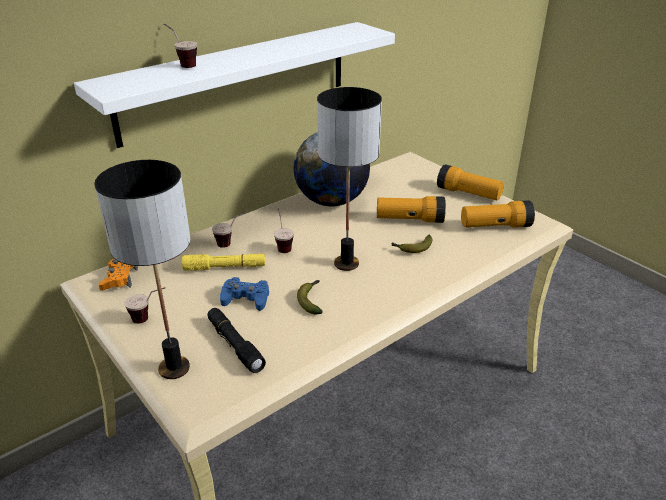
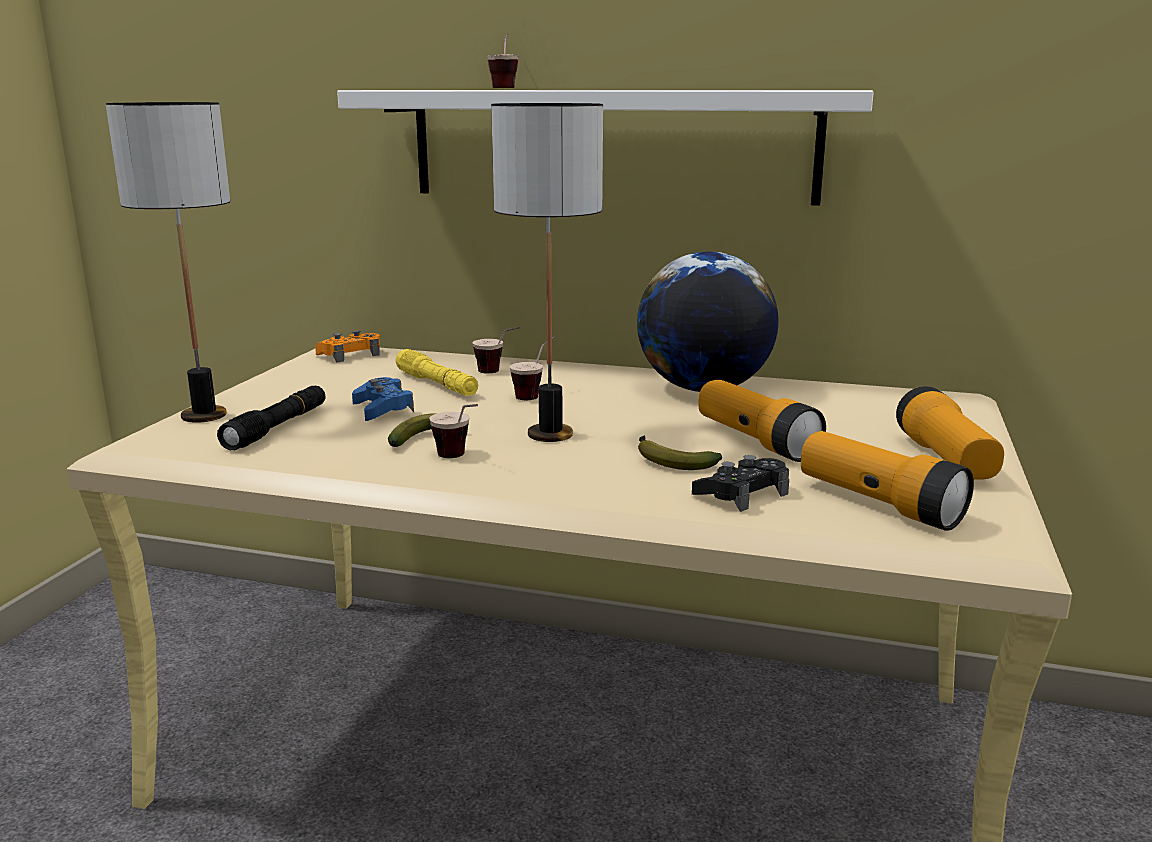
camera: 55 degrees right, 15 degrees down
cup [124,287,165,324] -> cup moved to [429,404,478,458]
none -> black game controller [692,455,789,512]

